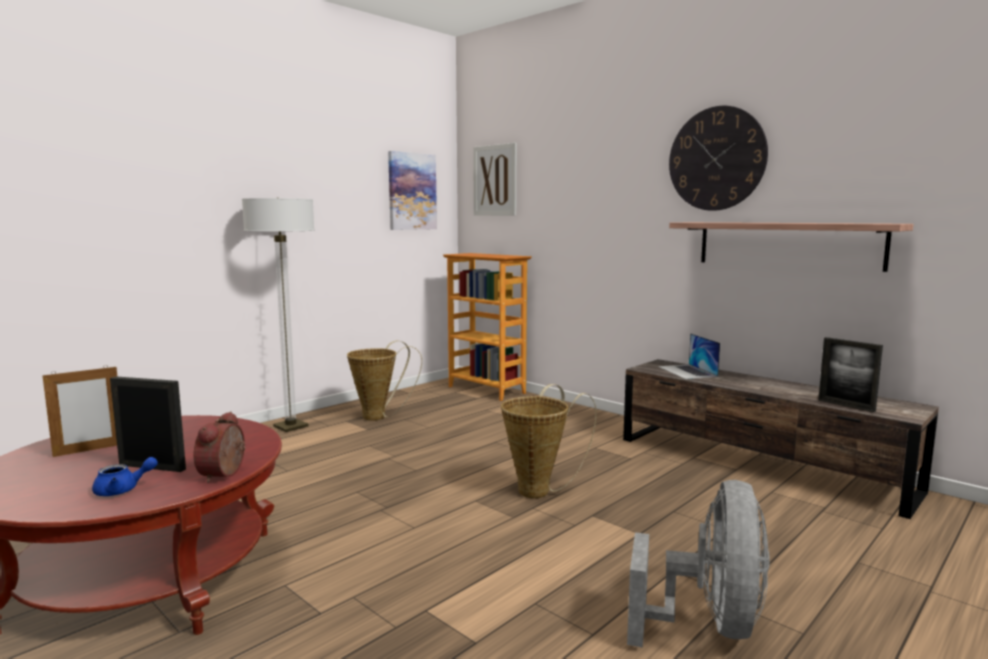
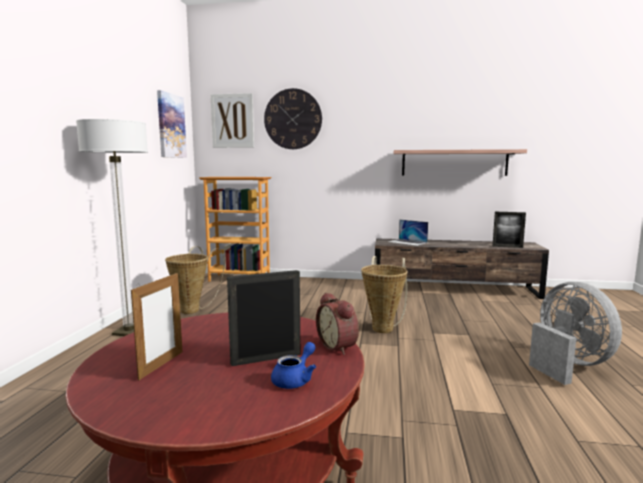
camera: 35 degrees left, 0 degrees up
wall clock [669,106,768,211] -> wall clock moved to [264,88,322,149]

